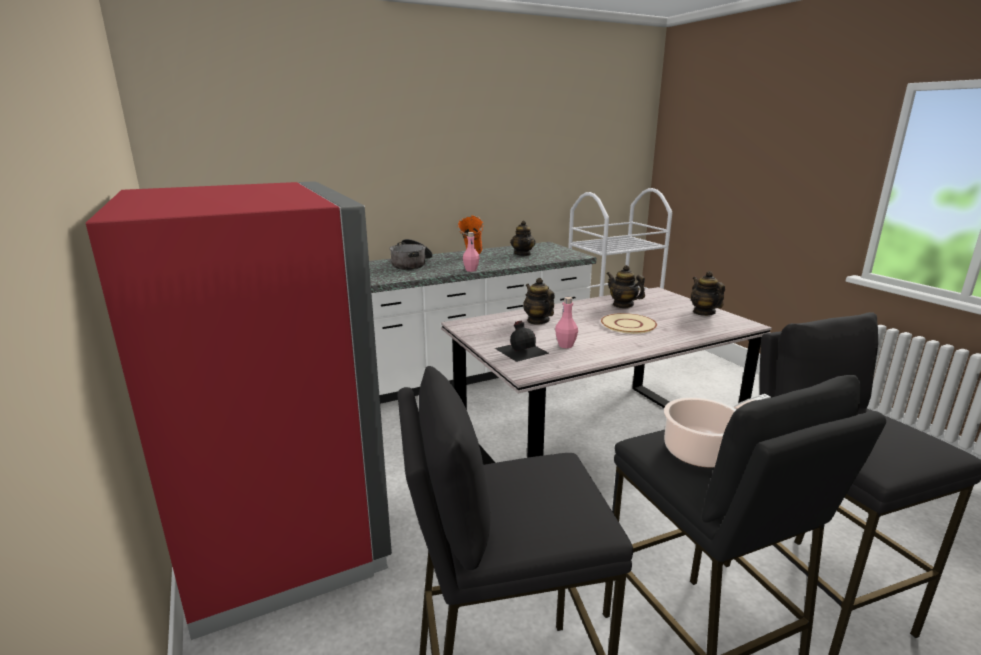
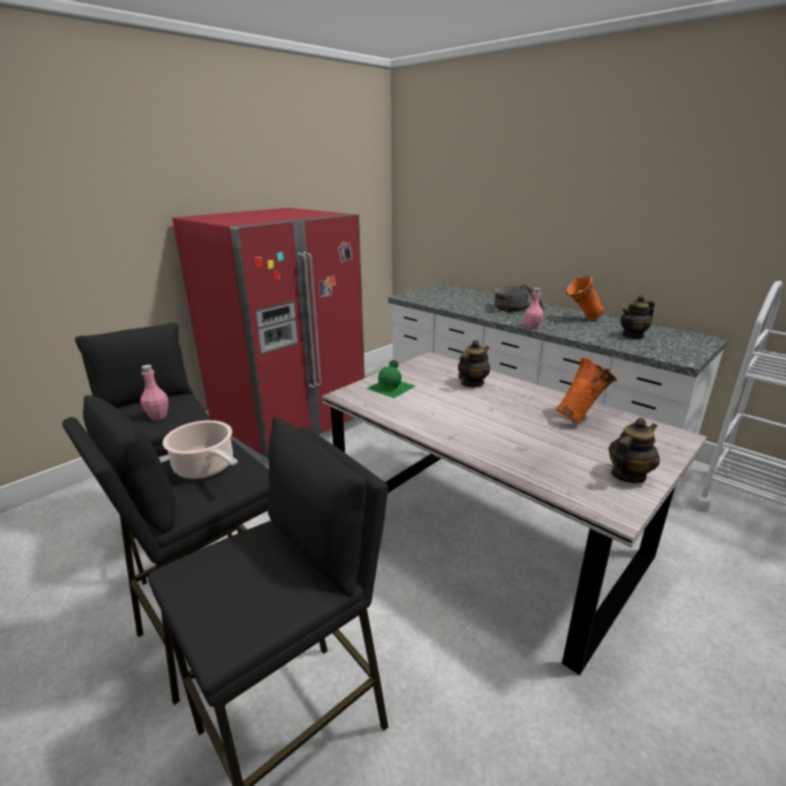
camera: 70 degrees right, 5 degrees up
black bottle [495,320,549,362] -> green bottle [366,360,415,398]
pink bottle [555,297,578,348] -> pink bottle moved to [140,365,168,420]
beige plate [601,313,657,334] -> none
teapot [607,265,645,308] -> orange vase [556,357,617,424]

